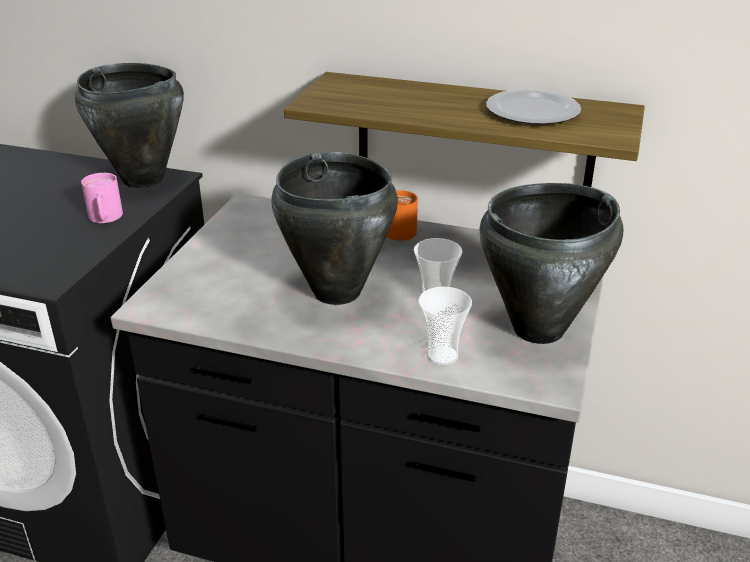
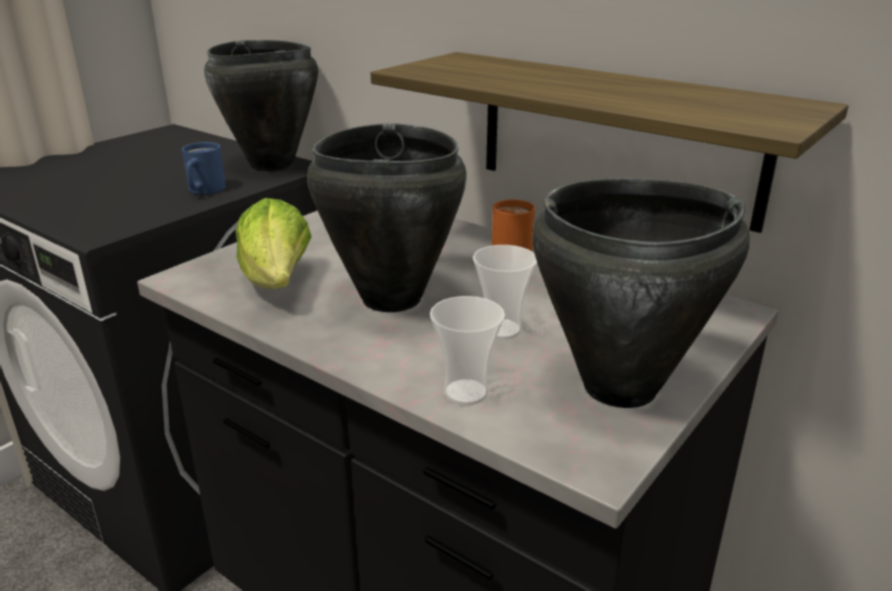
camera: 20 degrees right, 5 degrees down
pink mug [81,173,123,223] -> blue mug [182,142,226,195]
plate [486,89,581,124] -> none
none -> lettuce [236,198,312,289]

